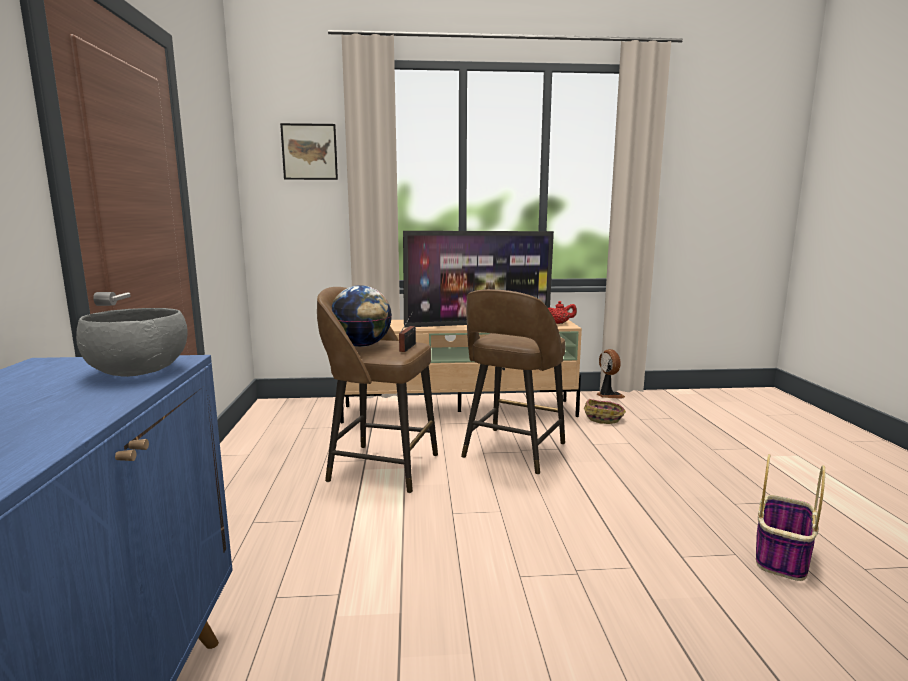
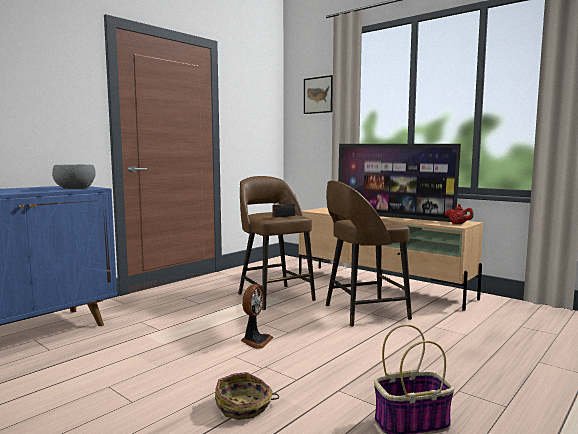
camera: 45 degrees right, 5 degrees down
globe [332,285,392,347] -> none
basket [584,399,626,424] -> basket moved to [215,372,279,420]
fan [597,349,625,398] -> fan moved to [241,284,274,349]

